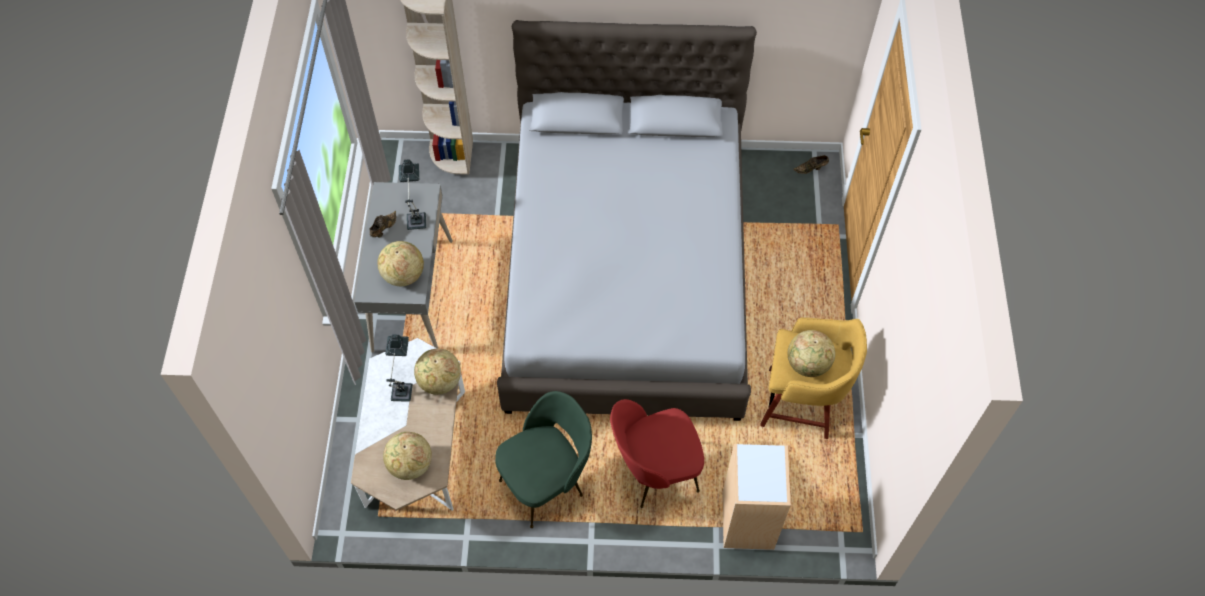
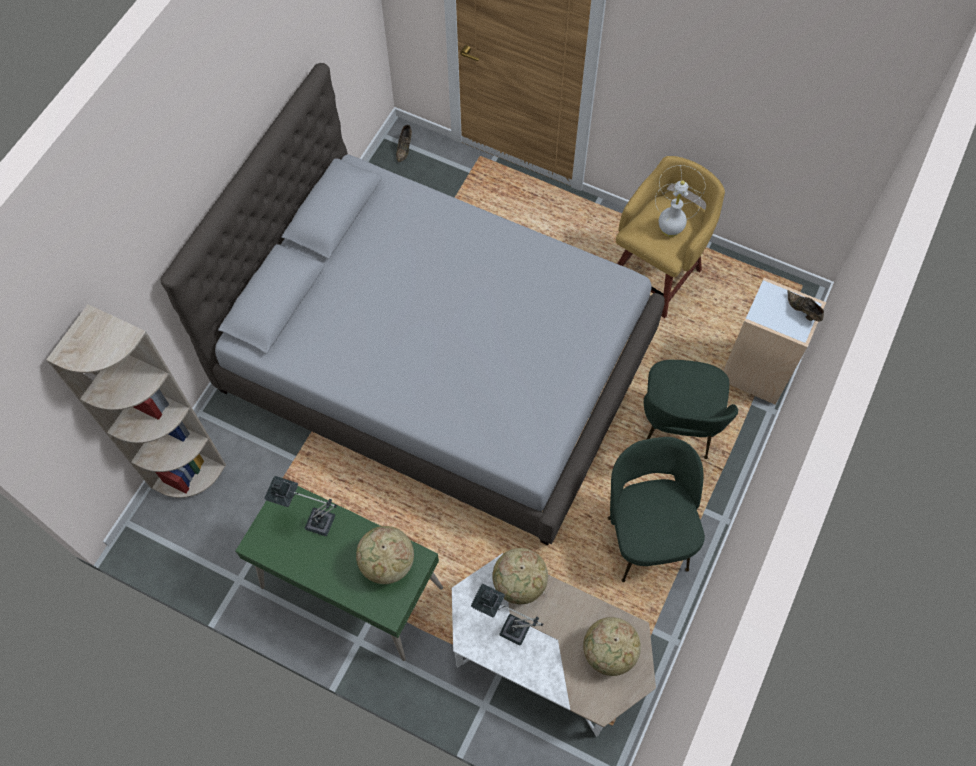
camera: 65 degrees left, 5 degrees up
grey desk [355,182,453,353] -> green desk [236,477,443,661]
brown shoe [369,211,396,238] -> brown shoe moved to [787,290,824,321]
red chair [610,399,704,508] -> green chair [644,360,738,459]
globe [788,330,835,377] -> white table lamp [655,165,705,237]

